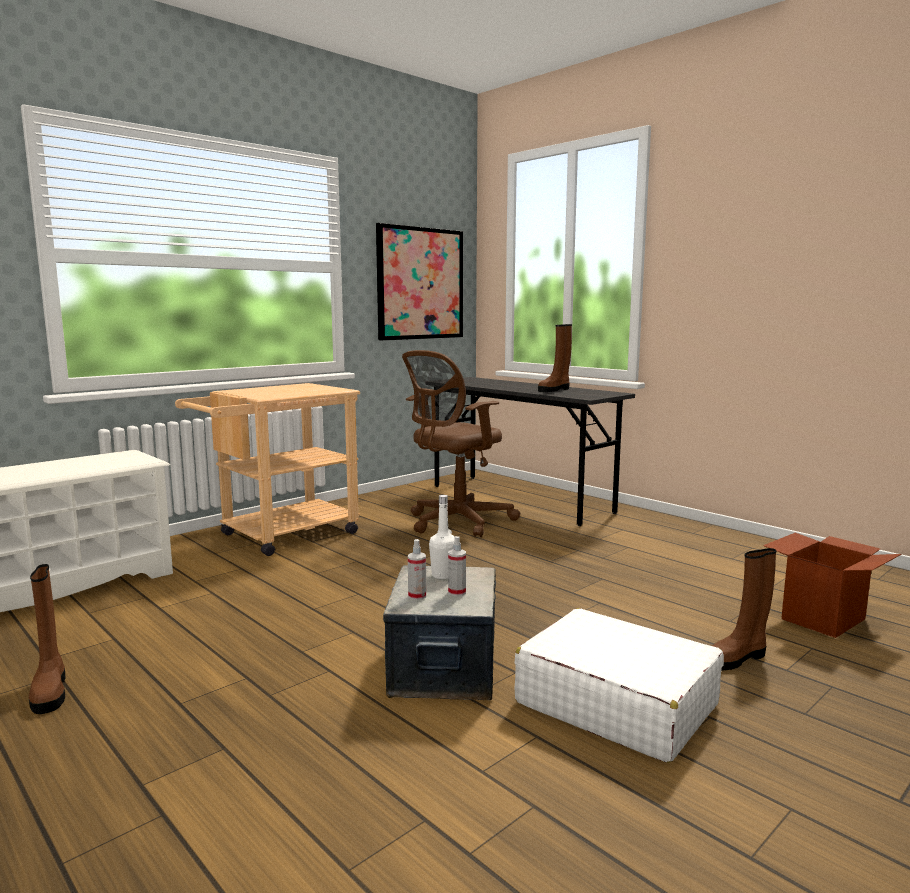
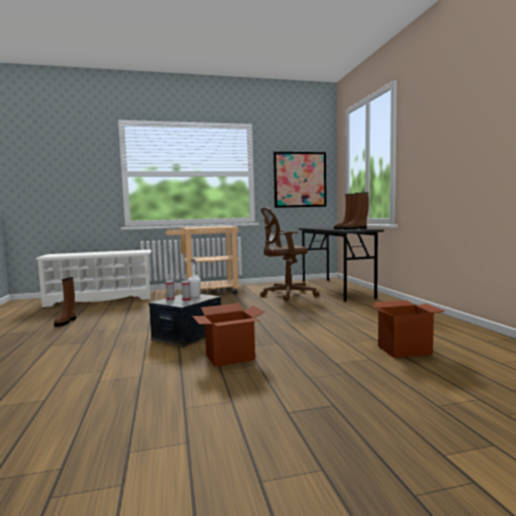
camera: 30 degrees right, 5 degrees down
white suitcase [515,608,724,763] -> cardboard box [192,303,264,367]
brown boot [712,548,776,670] -> brown boot moved to [342,192,369,230]

